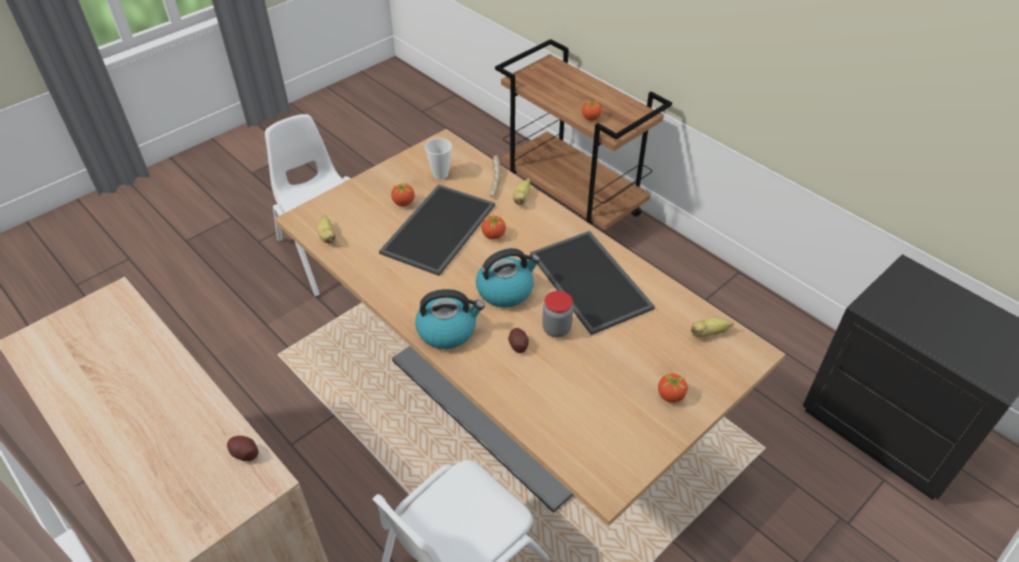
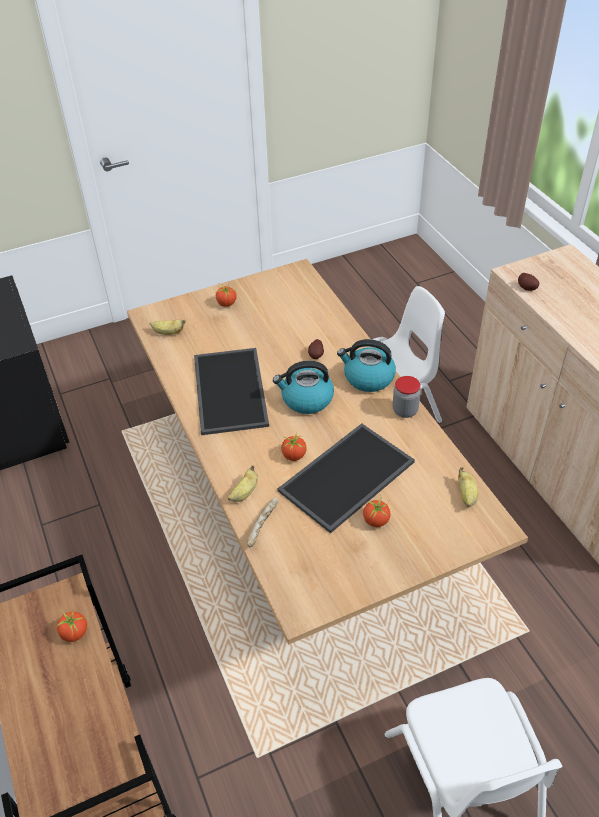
camera: 160 degrees left, 0 degrees up
cup [425,138,452,179] -> none
jar [542,291,573,337] -> jar moved to [393,376,421,418]

